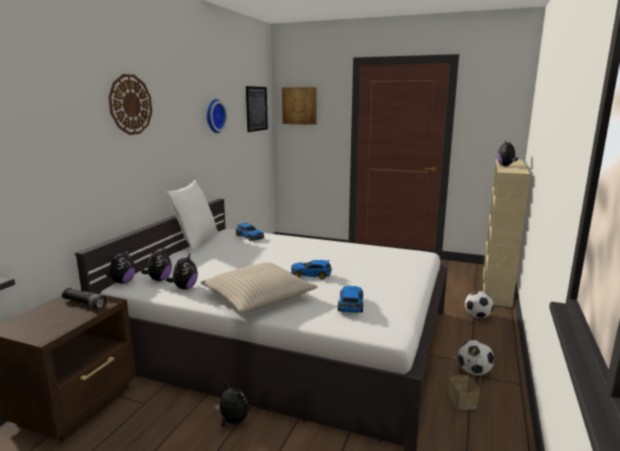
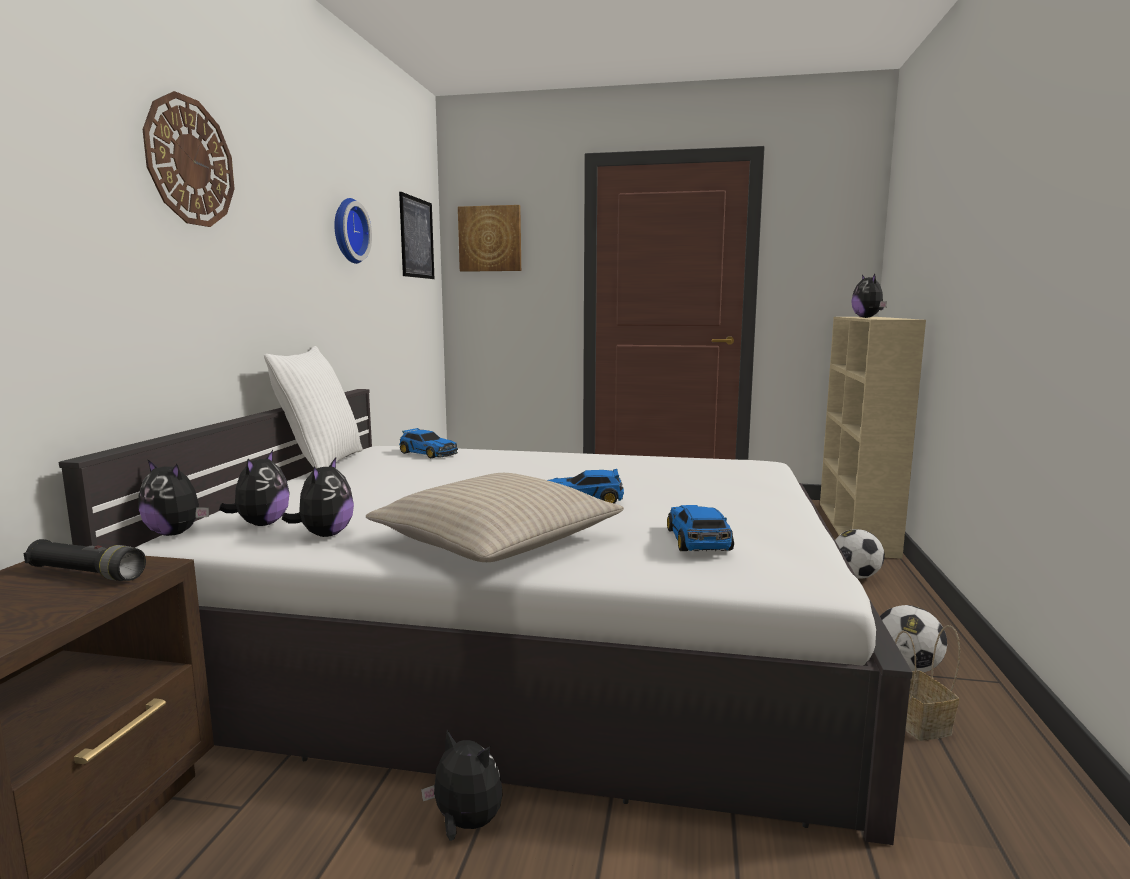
camera: 10 degrees left, 5 degrees down
plush toy [105,249,136,284] -> plush toy turned 105 degrees clockwise [138,459,209,536]

